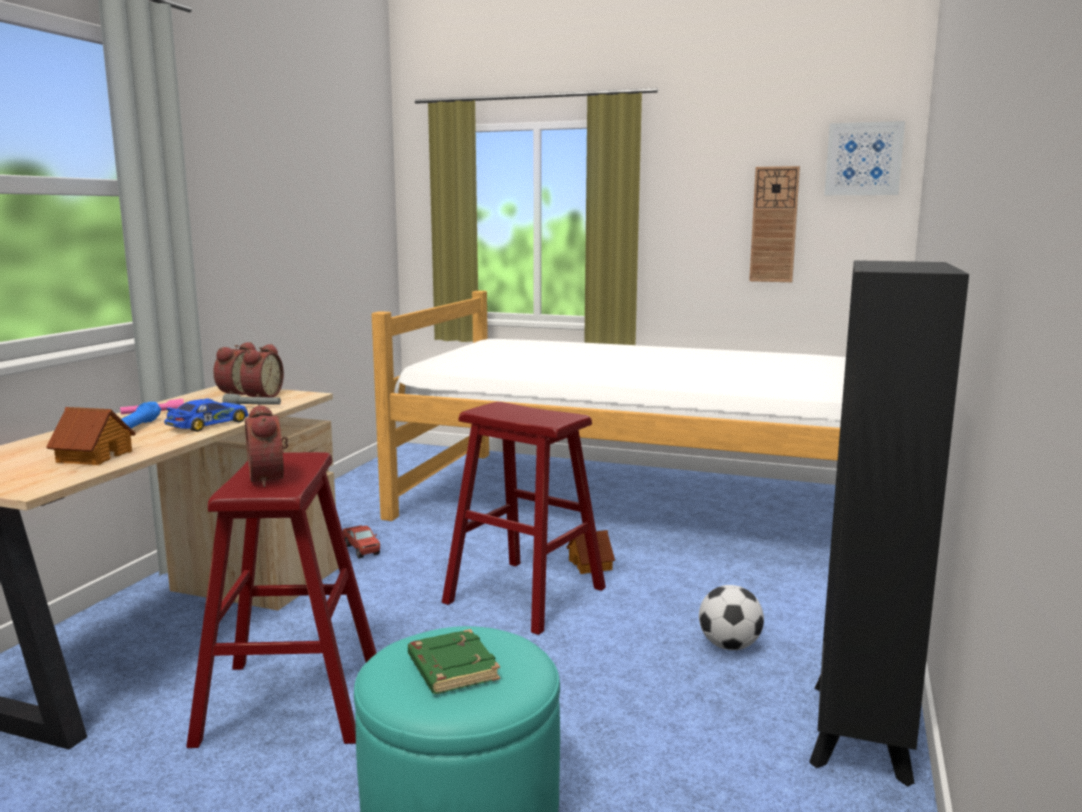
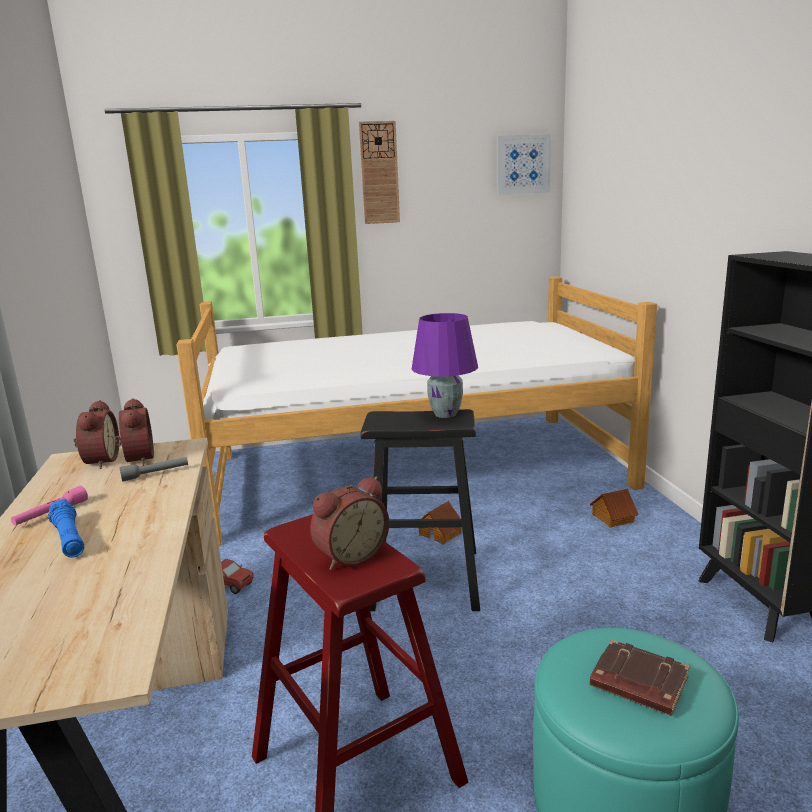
camera: 30 degrees left, 5 degrees up
toy house [46,407,136,465] -> toy house moved to [590,489,639,528]
toy car [164,398,249,432] -> none
alarm clock [245,404,288,487] -> alarm clock turned 75 degrees counterclockwise [310,476,389,570]
green book [408,629,500,694] -> brown book [590,639,690,716]
red stool [442,402,606,635] -> black stool [361,409,480,611]
football [699,585,764,650] -> none
wall clock [749,166,800,282] -> wall clock moved to [359,121,400,224]
none -> purple table lamp [411,313,478,418]

